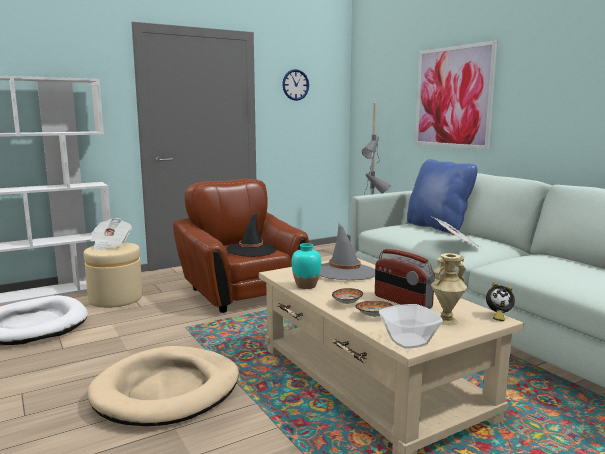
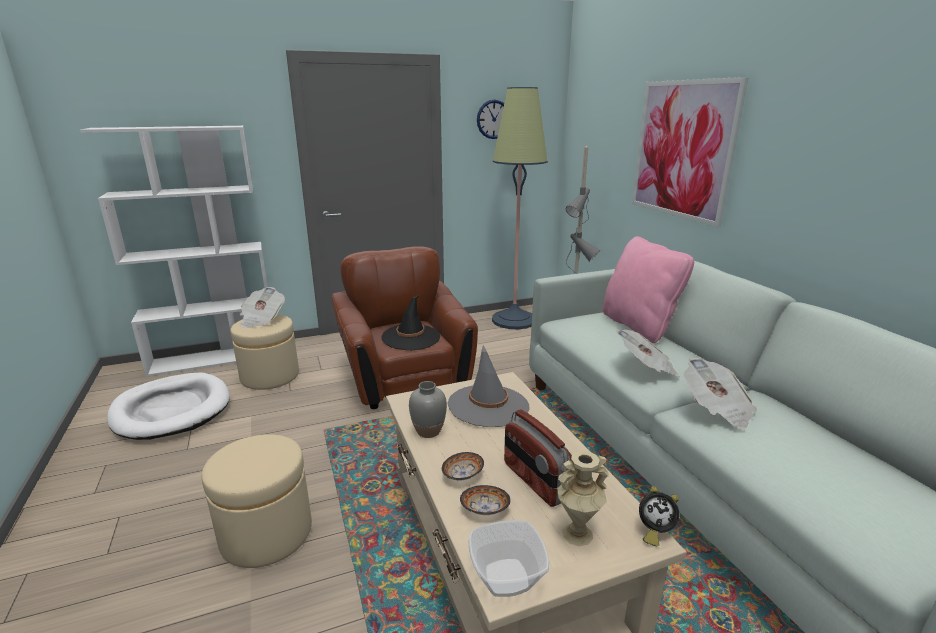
camera: 10 degrees right, 10 degrees up
beige dog bed [88,346,239,426] -> beige ottoman [202,434,312,568]
turquoise vase [291,243,321,289] -> grey vase [409,381,447,438]
blue pillow [407,159,478,234] -> pink pillow [603,236,694,343]
none -> floor lamp [492,87,548,329]
none -> newspaper [684,357,757,431]

